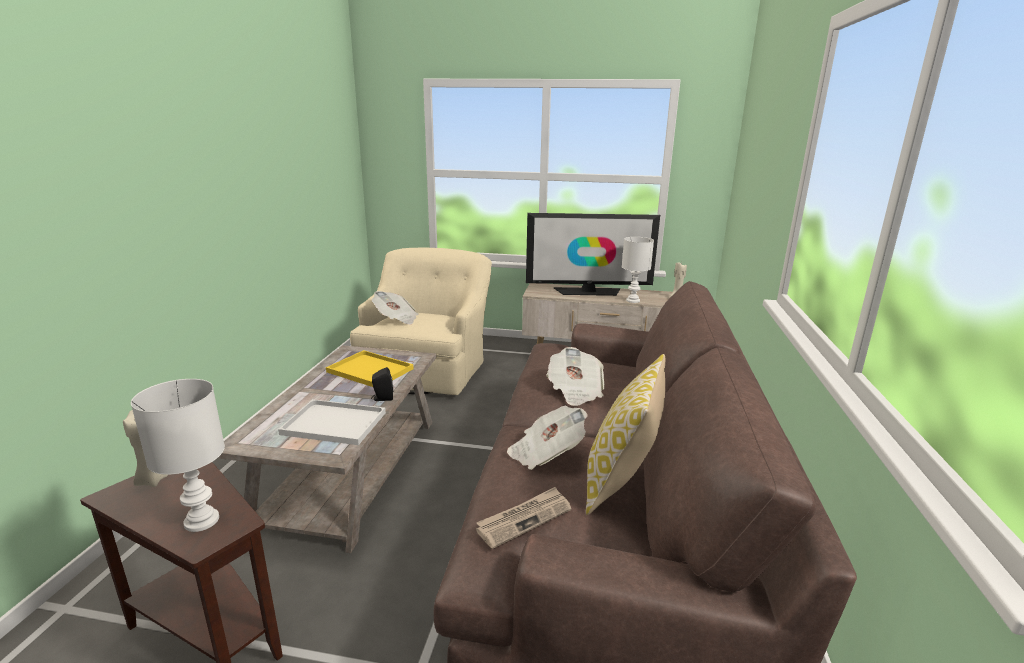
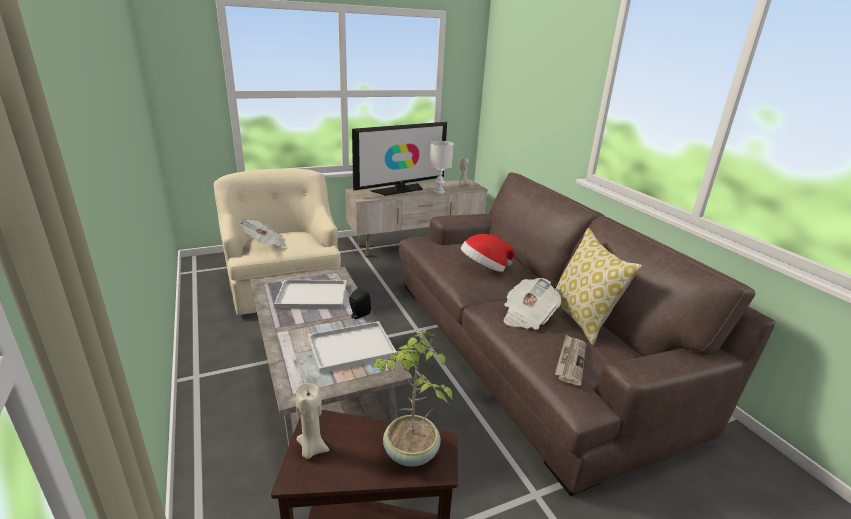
camera: 35 degrees left, 5 degrees up
white table lamp [131,379,225,532] -> potted plant [372,330,453,467]
yellow tray [326,350,414,387] -> white tray [274,280,347,309]
newspaper [547,347,604,406] -> hat [461,234,514,272]

